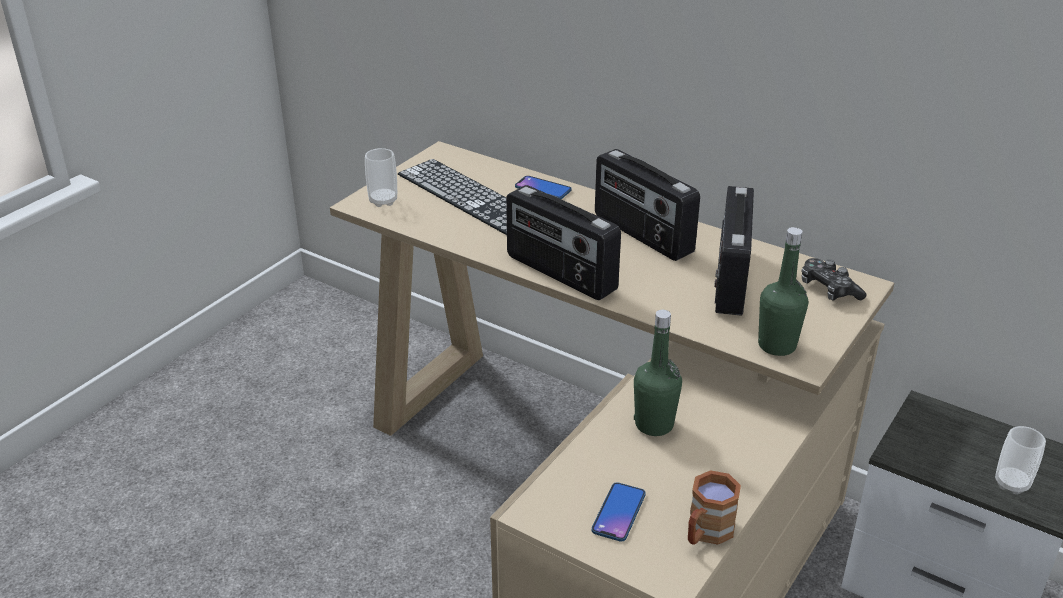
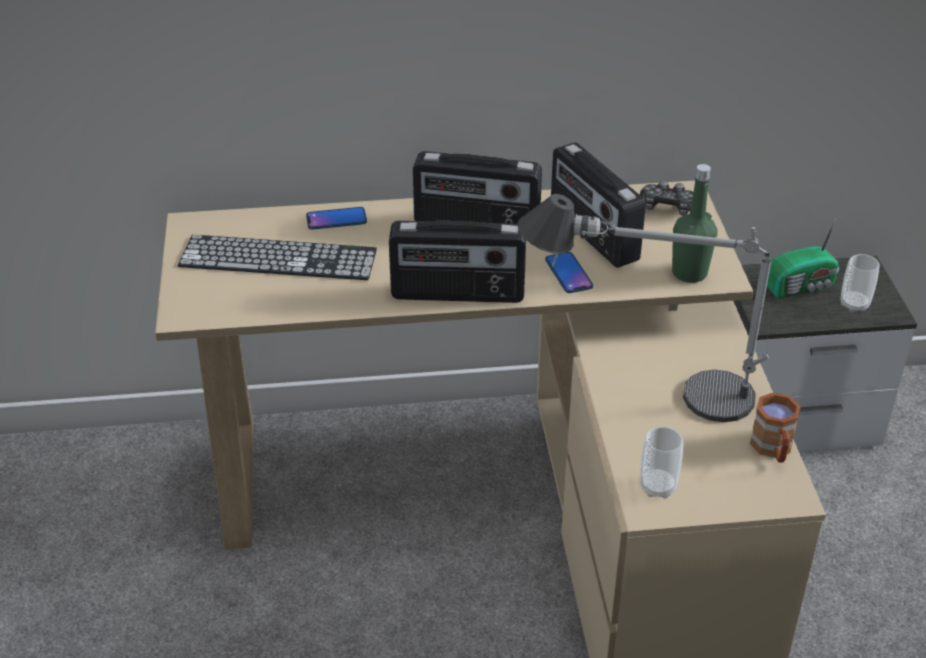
camera: 40 degrees left, 5 degrees up
cup [365,148,397,207] -> cup moved to [640,426,683,498]
phone [592,482,646,542] -> phone moved to [545,252,593,293]
green bottle [634,310,682,436] -> table lamp [518,194,771,422]
none -> radio [767,216,839,298]

